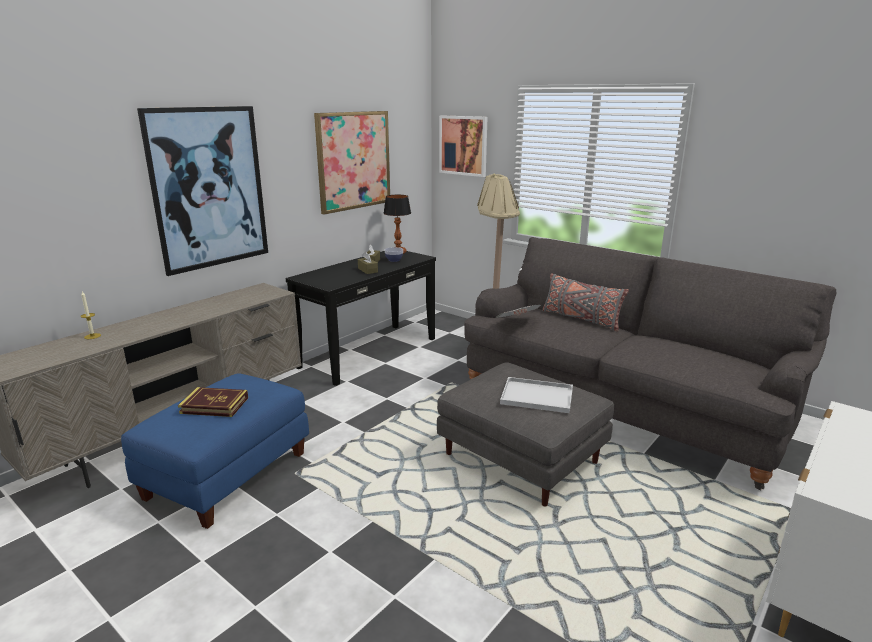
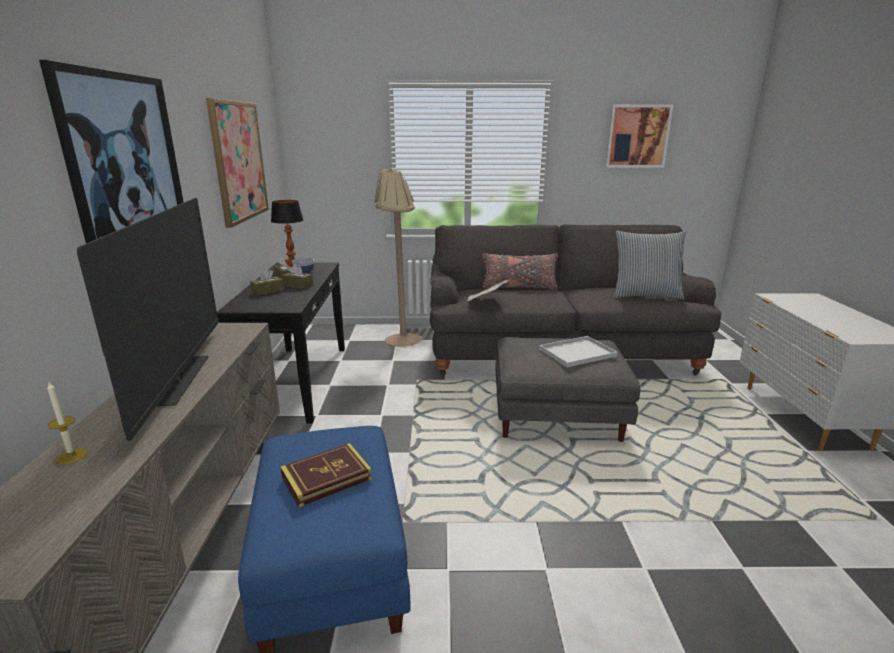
camera: 40 degrees left, 0 degrees up
picture [439,115,487,177] -> picture moved to [605,104,673,168]
none -> television [77,198,218,441]
none -> brown tissue box [250,269,284,296]
none -> pillow [614,231,686,300]

